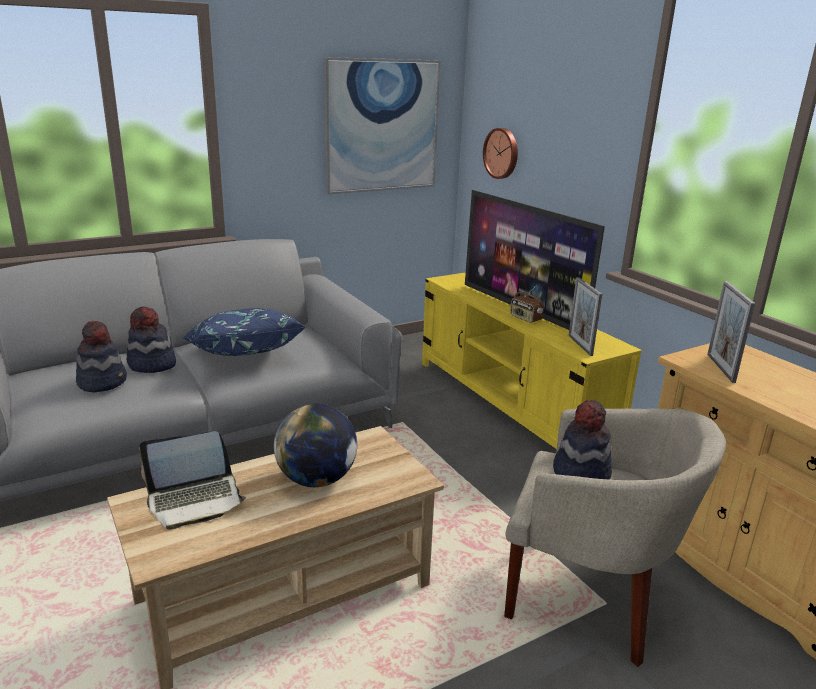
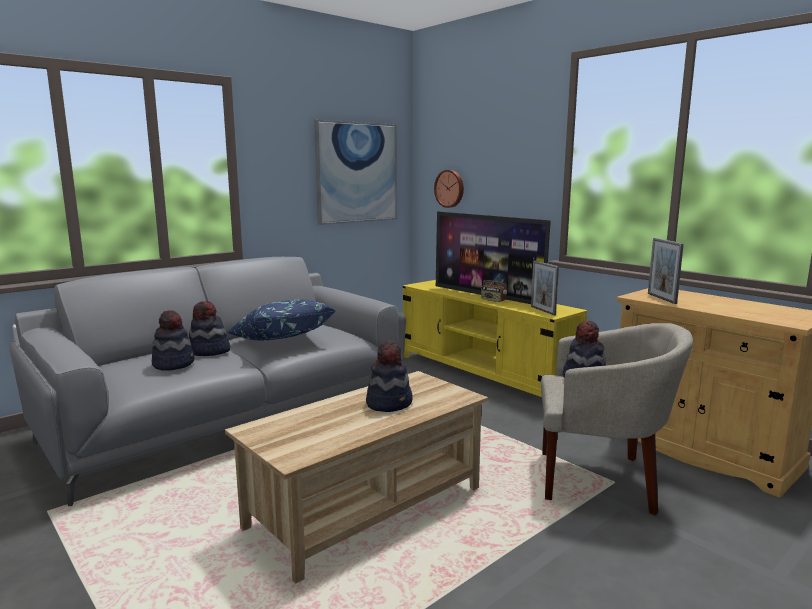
camera: 10 degrees left, 10 degrees down
laptop [139,431,246,530] -> none
globe [274,404,357,487] -> hat [366,340,413,412]

